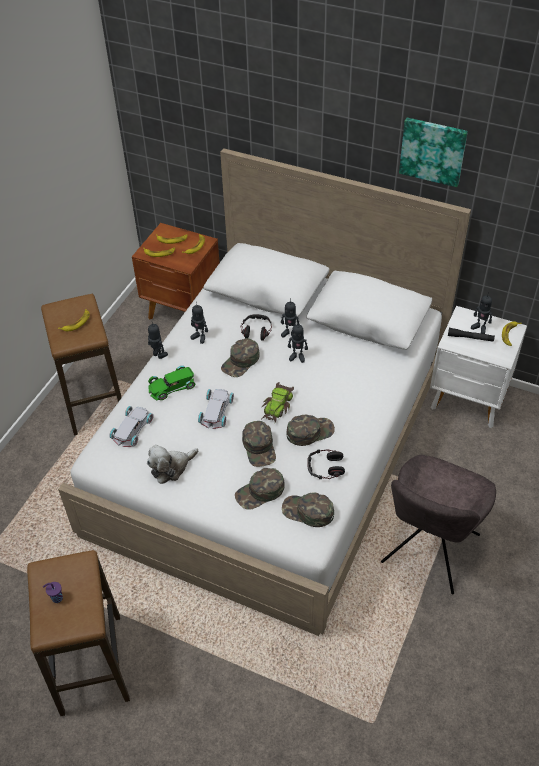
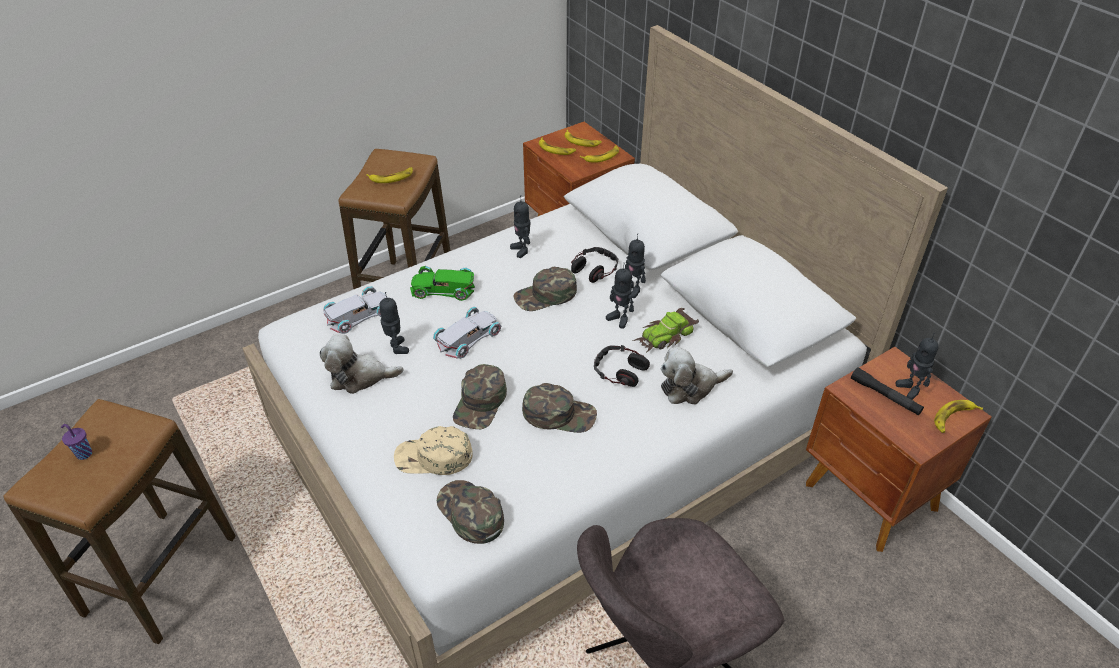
camera: 30 degrees right, 5 degrees down
toy robot [148,322,168,359] -> toy robot moved to [379,292,409,354]
green cap [235,468,285,510] -> beige cap [394,426,473,475]
toy car [262,382,294,423] -> toy car moved to [633,308,699,352]
headphones [307,449,345,479] -> headphones moved to [594,345,650,387]
picture [399,118,468,187] -> none
white nightstand [430,306,527,428] -> brown nightstand [806,347,992,552]
none -> plush toy [661,347,733,404]

